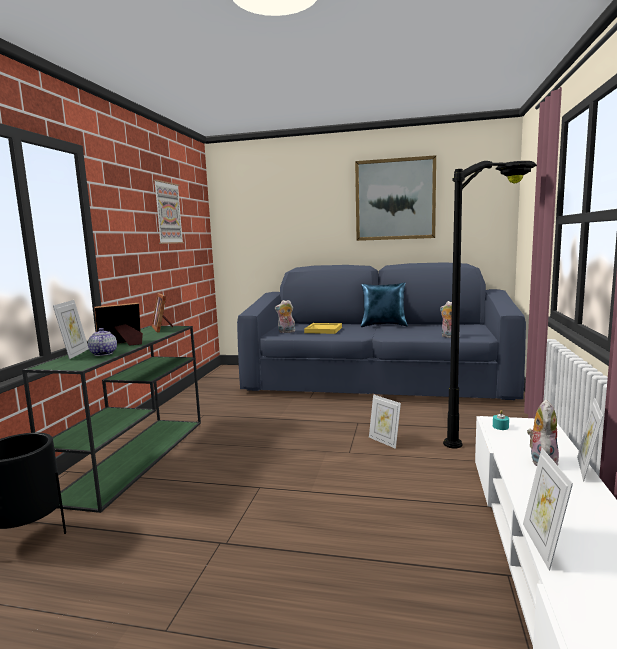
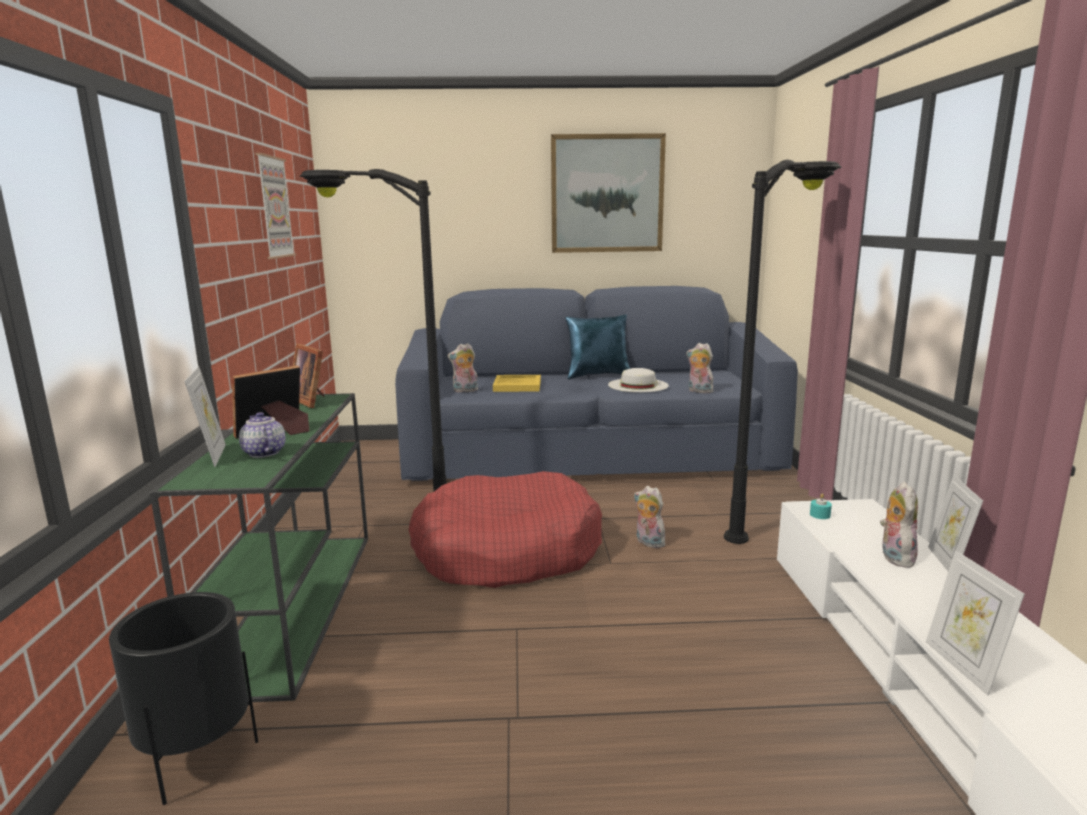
camera: 15 degrees left, 5 degrees up
picture frame [369,394,401,449] -> plush toy [634,486,665,548]
none -> black floor lamp [300,169,447,491]
none -> red dog bed [409,471,602,588]
none -> white hat [608,368,669,392]

